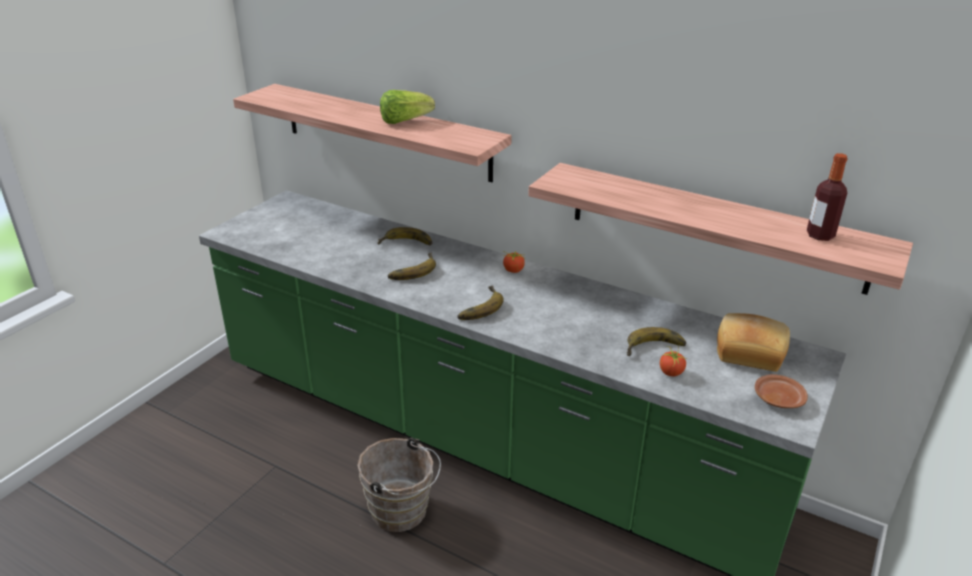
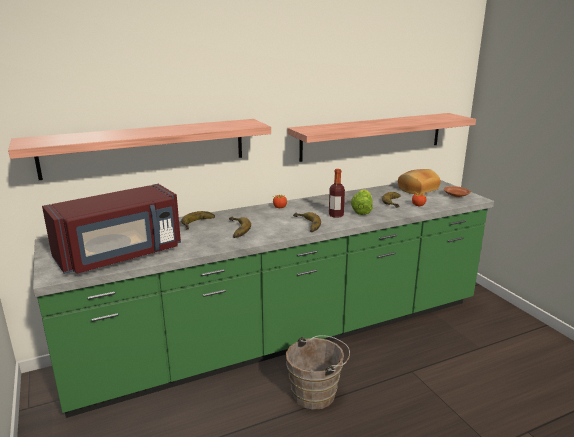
camera: 55 degrees left, 10 degrees down
lettuce [380,90,435,124] -> lettuce moved to [351,189,373,215]
bottle [807,153,848,241] -> bottle moved to [329,169,345,218]
none -> red microwave [42,184,181,274]

